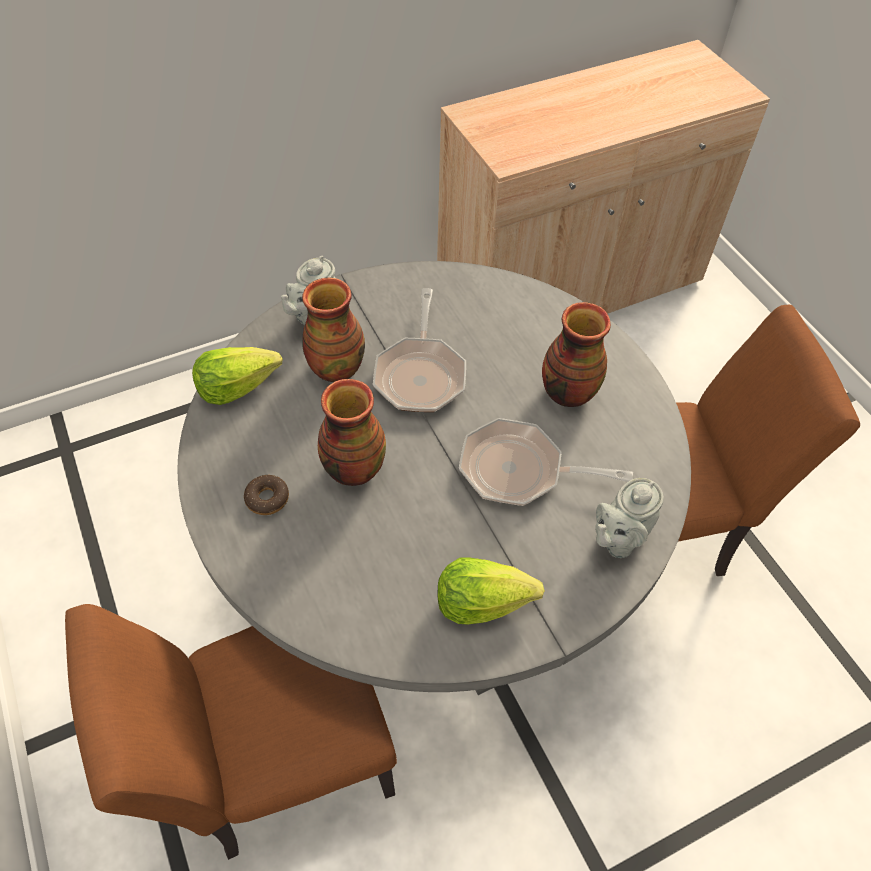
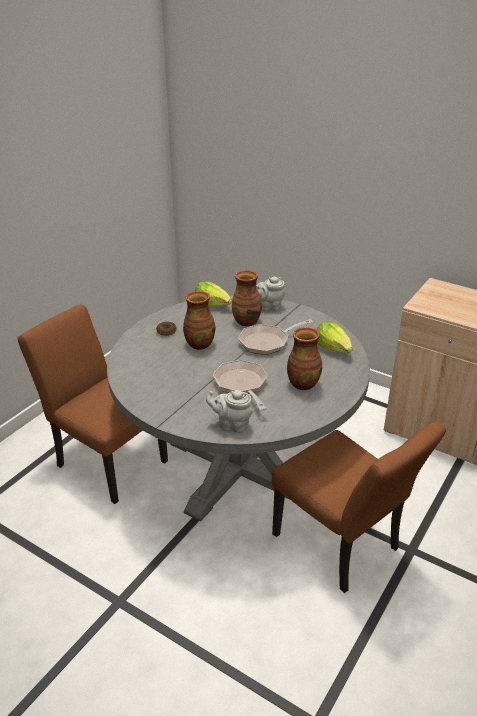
camera: 60 degrees right, 20 degrees down
lettuce [437,557,544,624] -> lettuce moved to [317,322,353,353]

